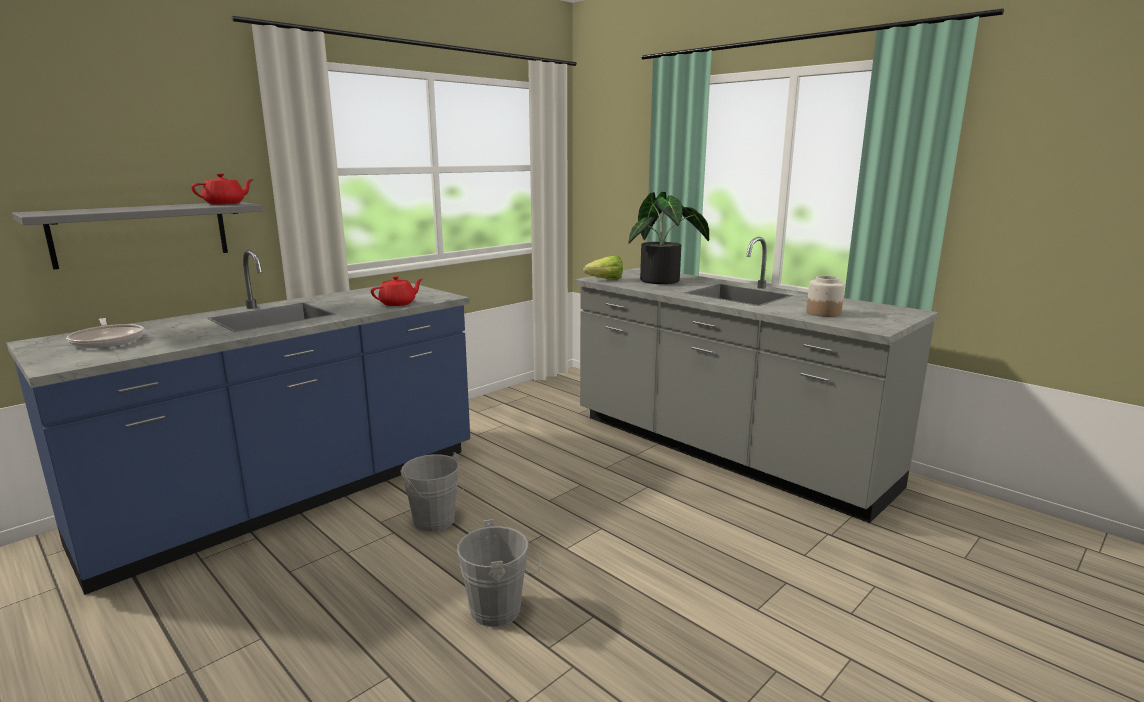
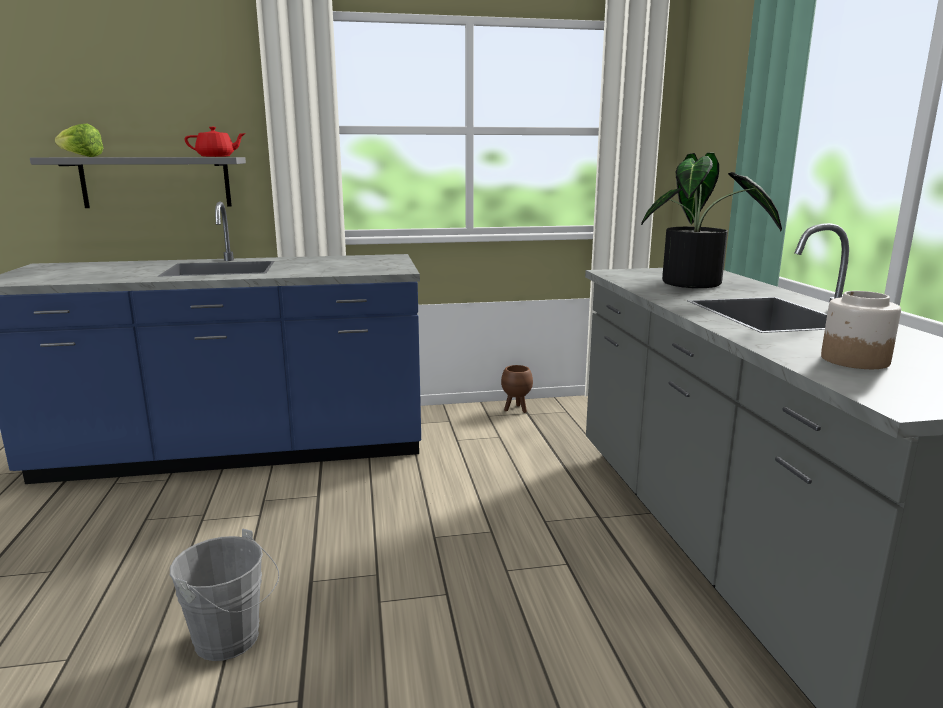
camera: 35 degrees right, 0 degrees up
frying pan [66,318,144,348] -> none
red teapot [371,276,423,306] -> none
grey bucket [400,452,467,532] -> none
lettuce [583,255,623,280] -> lettuce moved to [55,124,103,157]
none -> brown planter [501,365,533,413]

